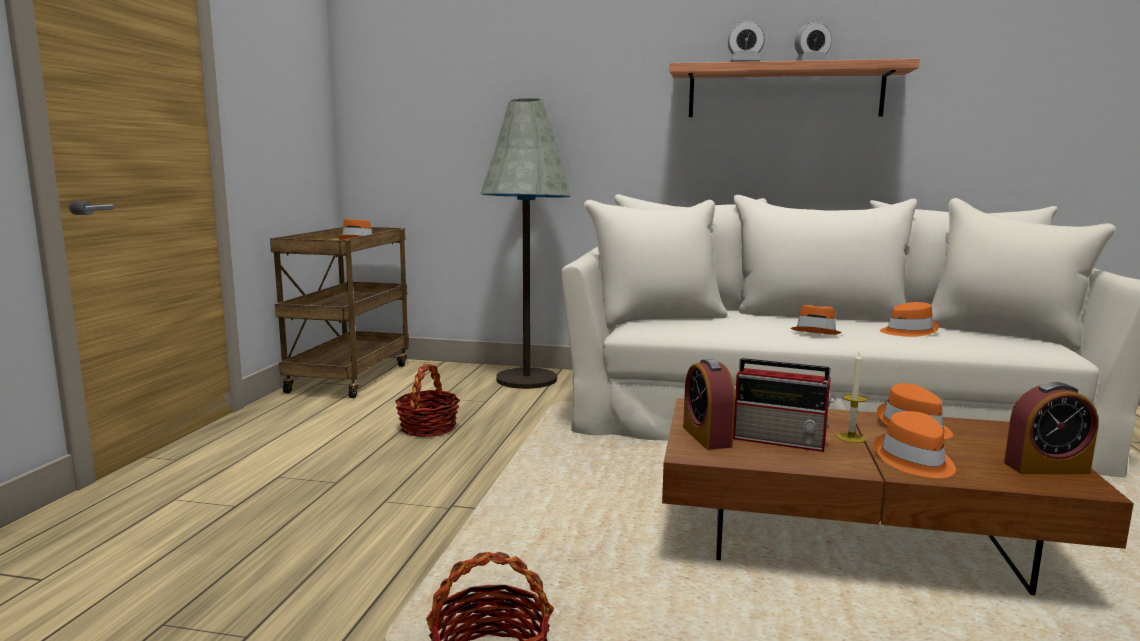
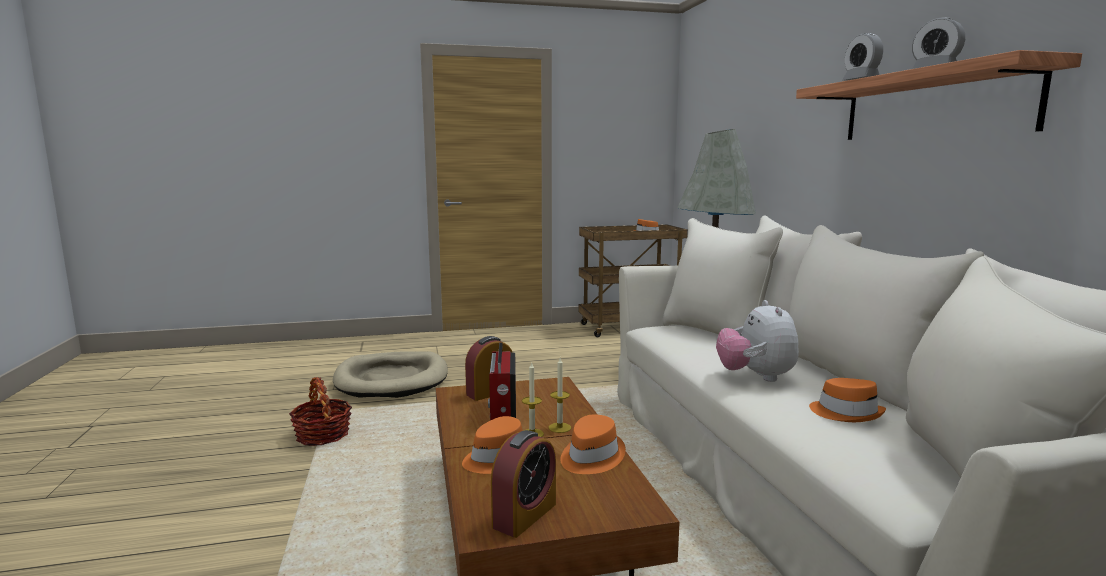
camera: 65 degrees right, 0 degrees up
basket [395,364,460,437] -> none
orange hat [791,305,842,335] -> plush toy [716,300,799,382]
alarm clock [1004,382,1098,474] -> alarm clock turned 120 degrees counterclockwise [491,430,556,538]
none -> beige dog bed [333,351,448,398]
none -> candle [549,358,571,433]

